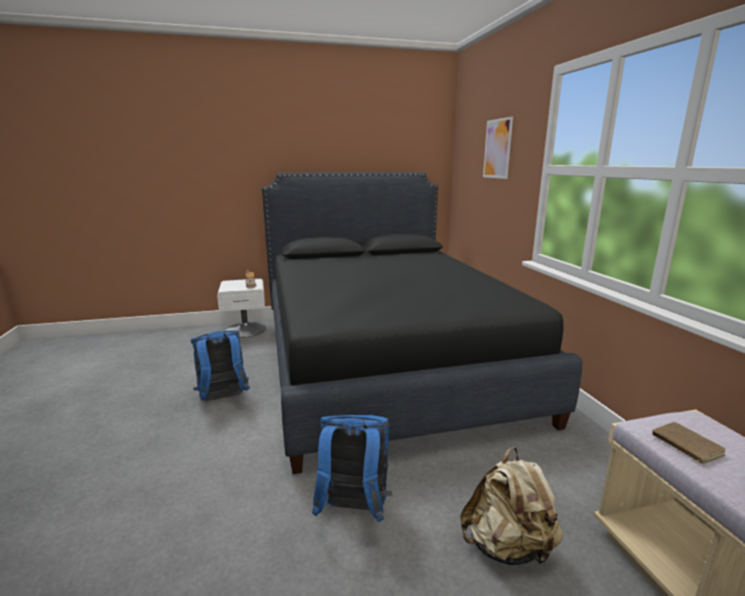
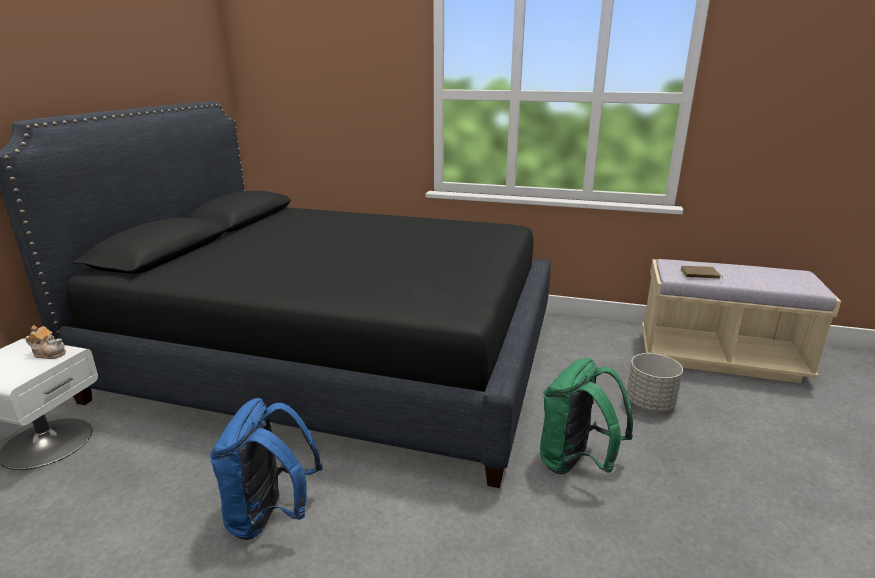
camera: 60 degrees left, 5 degrees up
blue backpack [312,415,392,522] -> green backpack [540,358,633,474]
beige backpack [460,447,563,568] -> grey planter [627,353,683,411]
picture [483,116,513,179] -> none

